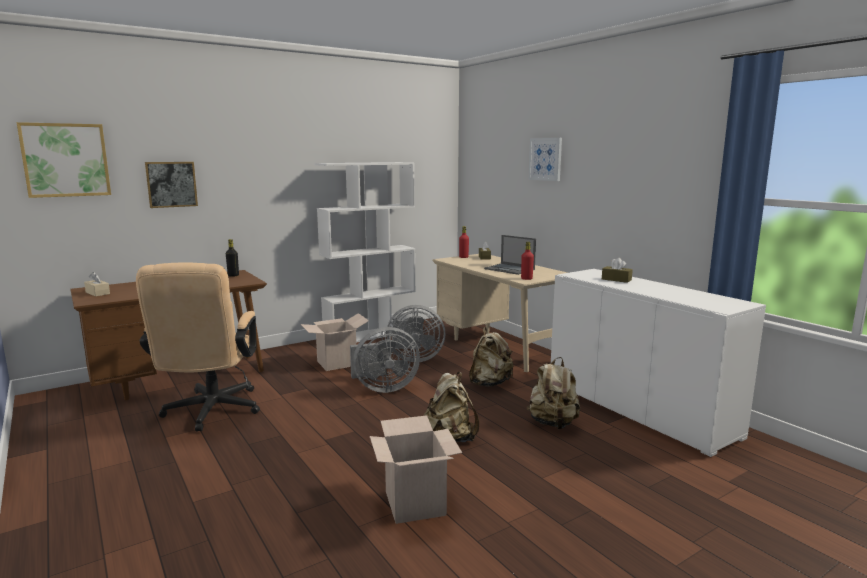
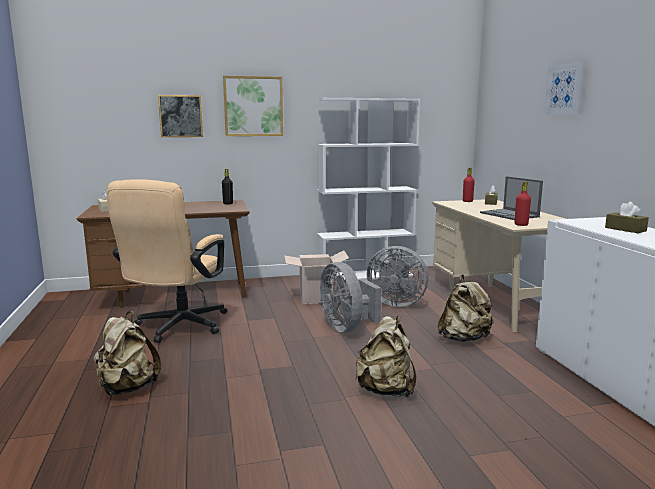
camera: 20 degrees right, 0 degrees up
picture [16,122,111,198] -> picture moved to [223,76,283,136]
grey fan [350,327,420,393] -> grey fan turned 60 degrees clockwise [320,262,381,333]
cardboard box [370,415,462,524] -> none
beige backpack [527,357,580,429] -> beige backpack moved to [93,311,161,396]

